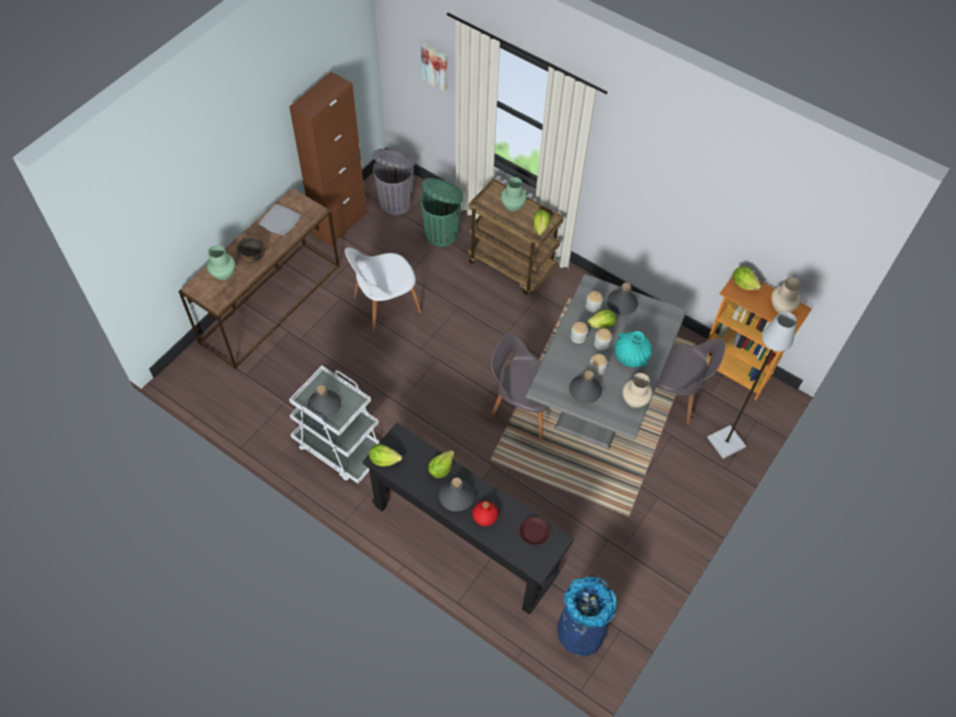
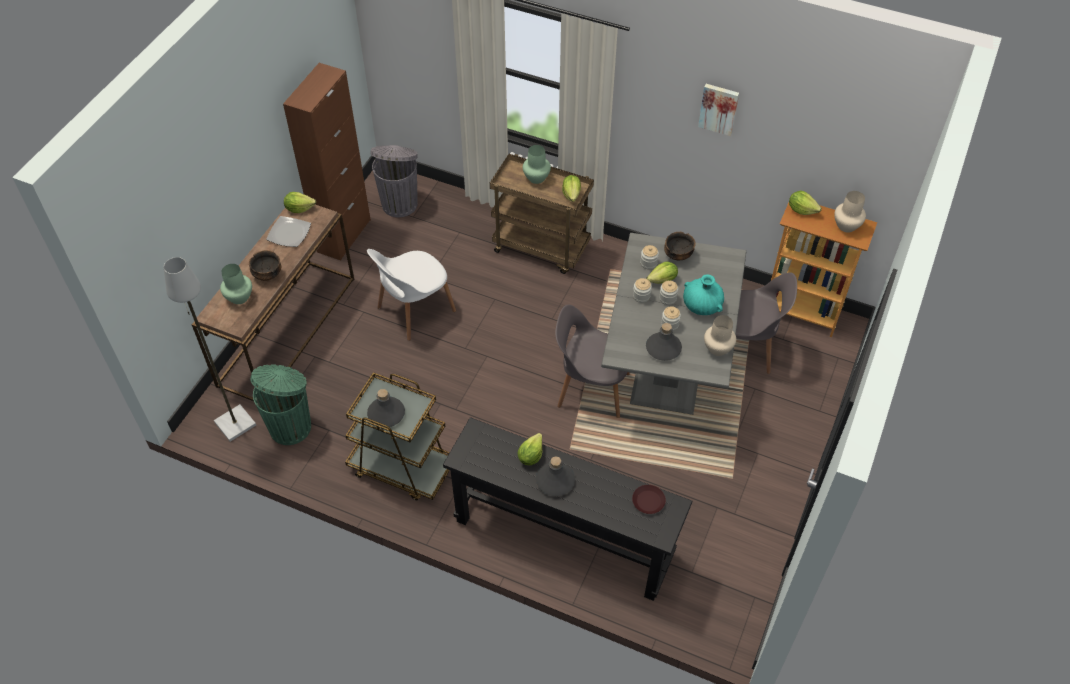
camera: 10 degrees left, 5 degrees down
white cart [289,366,379,484] -> brown cart [345,372,450,500]
lettuce [369,444,403,466] -> lettuce moved to [284,192,316,213]
green trash can [420,178,464,247] -> green trash can moved to [250,364,311,445]
picture [421,42,447,91] -> picture moved to [698,84,739,136]
red bottle [472,501,498,526] -> none
blue trash can [557,577,617,656] -> none
grey bottle [607,283,638,315] -> bowl [664,232,696,260]
grey floor lamp [707,311,797,459] -> grey floor lamp moved to [164,257,256,442]

